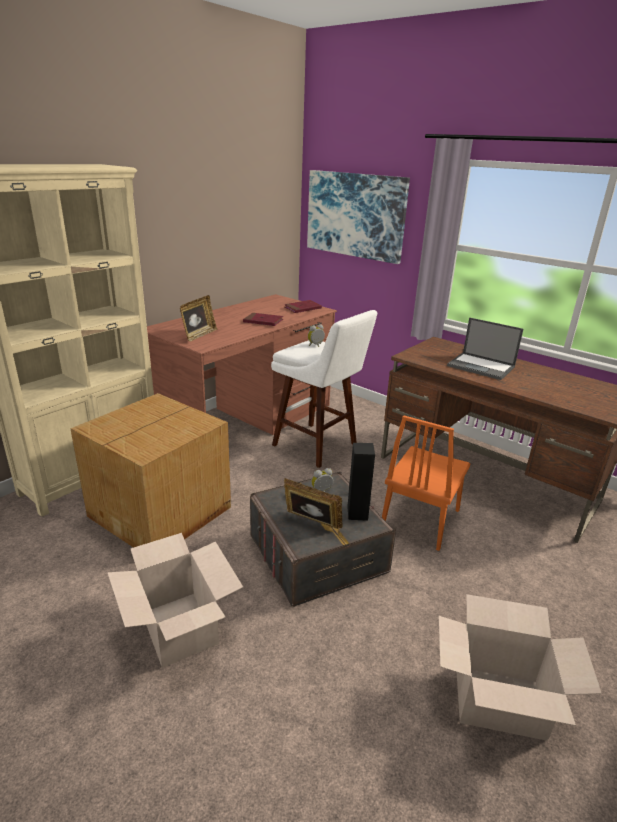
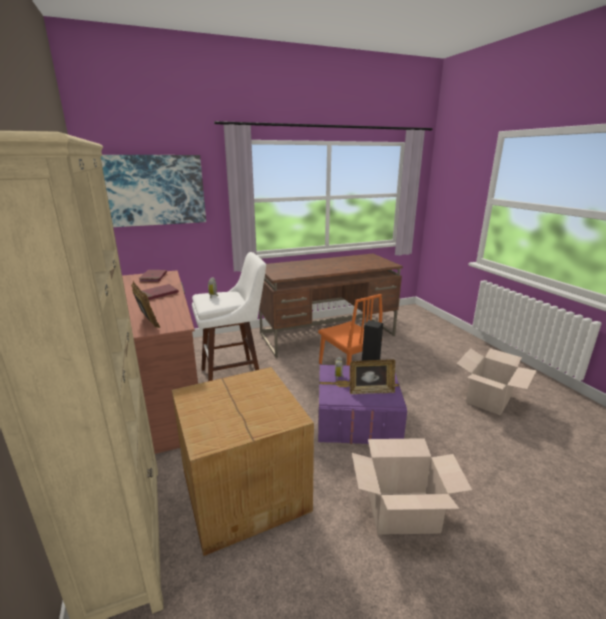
camera: 60 degrees left, 5 degrees down
grey storage box [250,472,396,607] -> purple storage box [318,363,407,444]
picture frame [284,478,343,529] -> picture frame turned 150 degrees counterclockwise [350,359,395,394]
laptop [447,317,523,380] -> none

